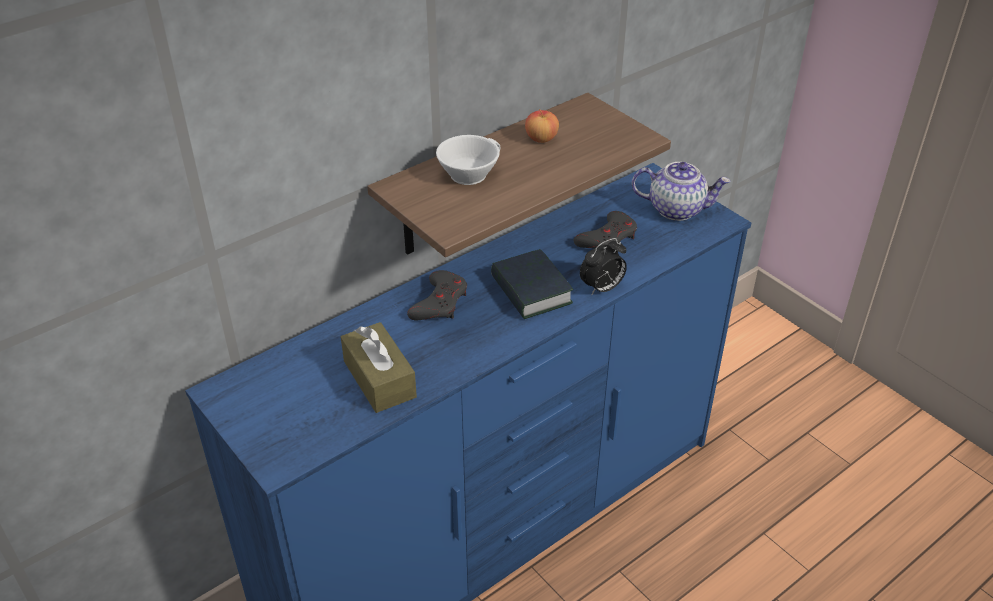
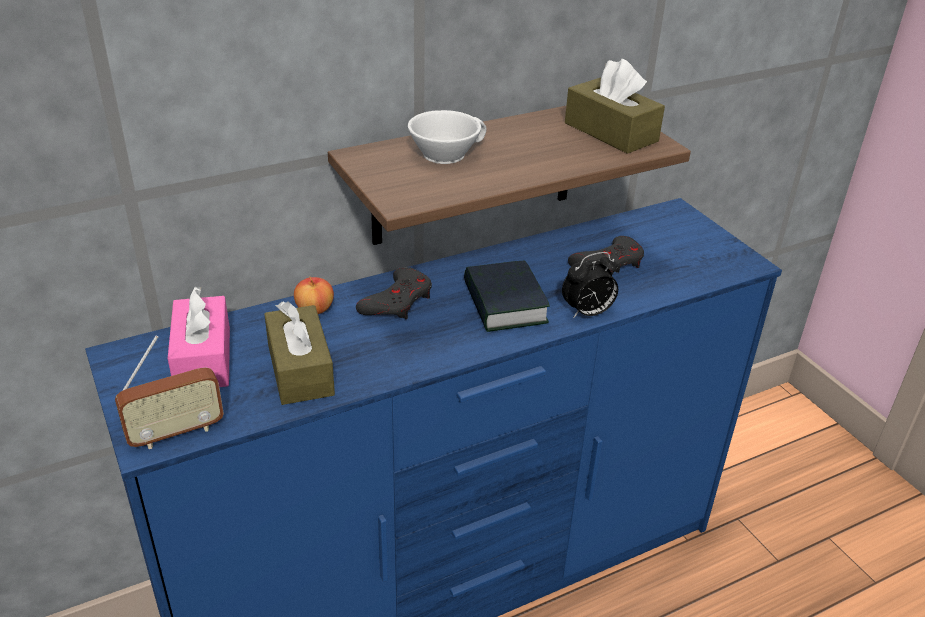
camera: 10 degrees right, 5 degrees down
apple [525,109,559,143] -> apple moved to [294,276,334,314]
teapot [632,162,731,221] -> none
none -> radio [115,335,224,449]
none -> pink tissue box [168,287,230,387]
none -> brown tissue box [565,59,665,154]

